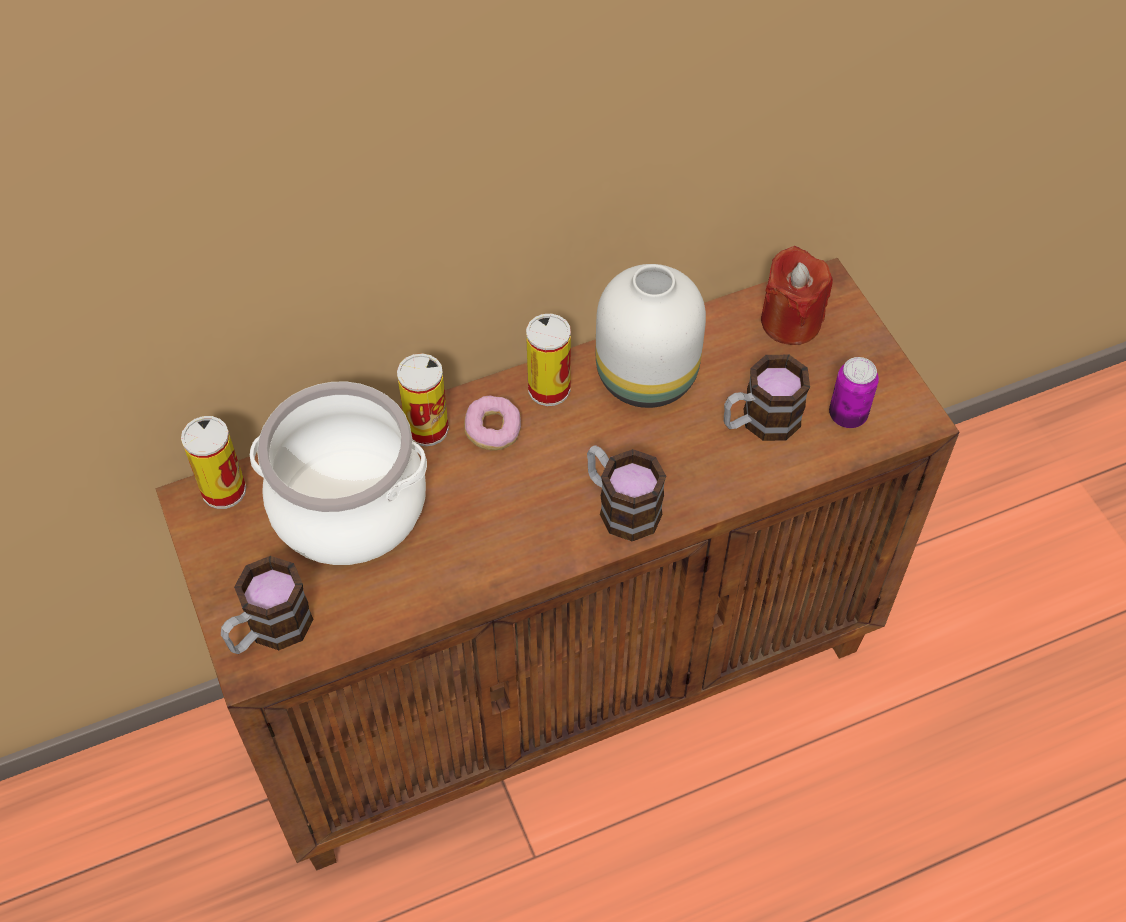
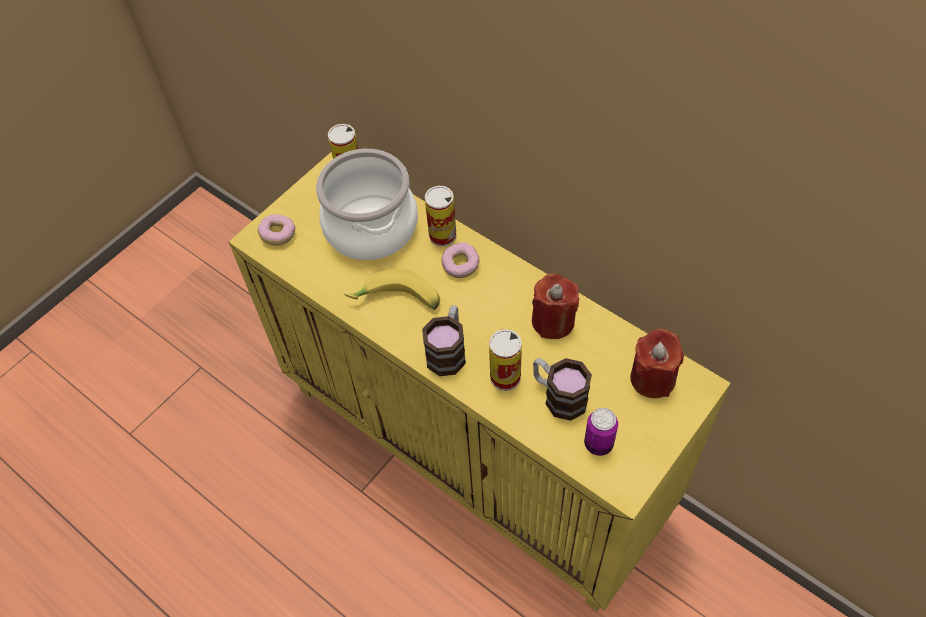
camera: 65 degrees right, 0 degrees up
brown cabinet [155,258,960,870] -> yellow cabinet [229,152,731,611]
mug [221,556,313,654] -> donut [258,214,295,245]
can [526,314,571,406] -> can moved to [489,329,522,391]
white vase [596,264,706,408] -> red candle [532,274,579,339]
none -> banana [344,269,440,310]

